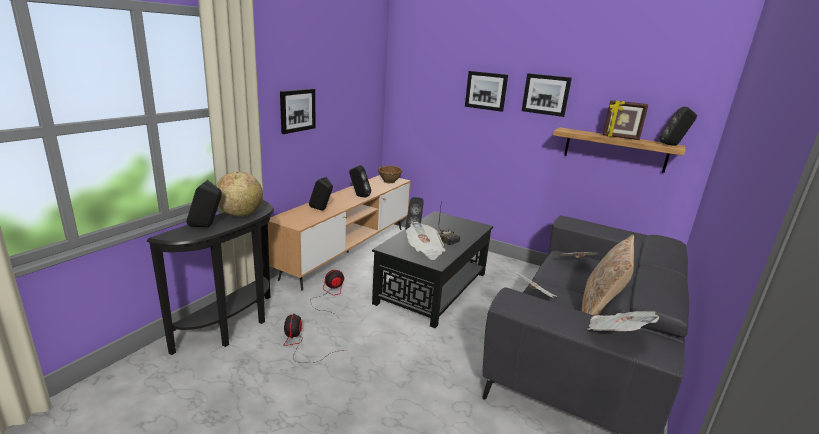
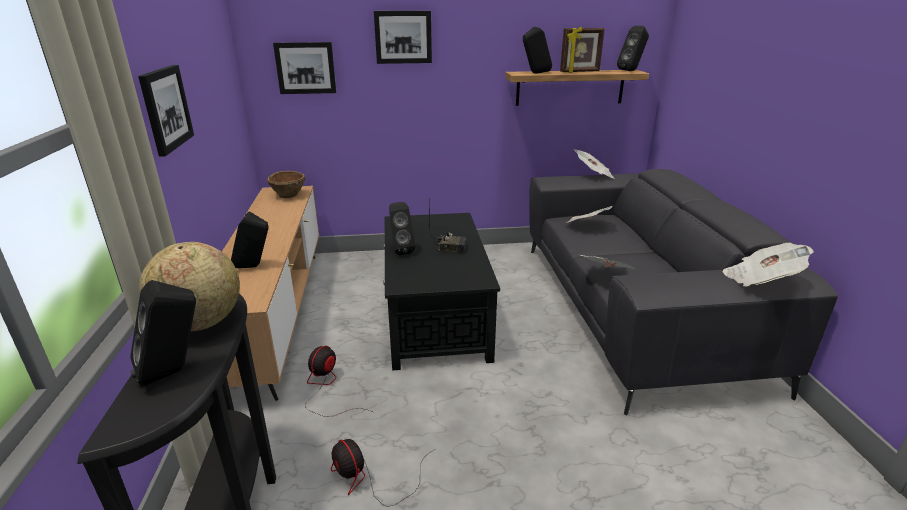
camera: 35 degrees left, 5 degrees up
black speaker [349,165,371,198] -> black speaker moved to [523,27,552,73]
newspaper [406,222,446,260] -> newspaper moved to [574,149,615,179]
picture [522,73,572,117] -> picture moved to [273,42,336,94]
beige pillow [582,235,634,316] -> none

